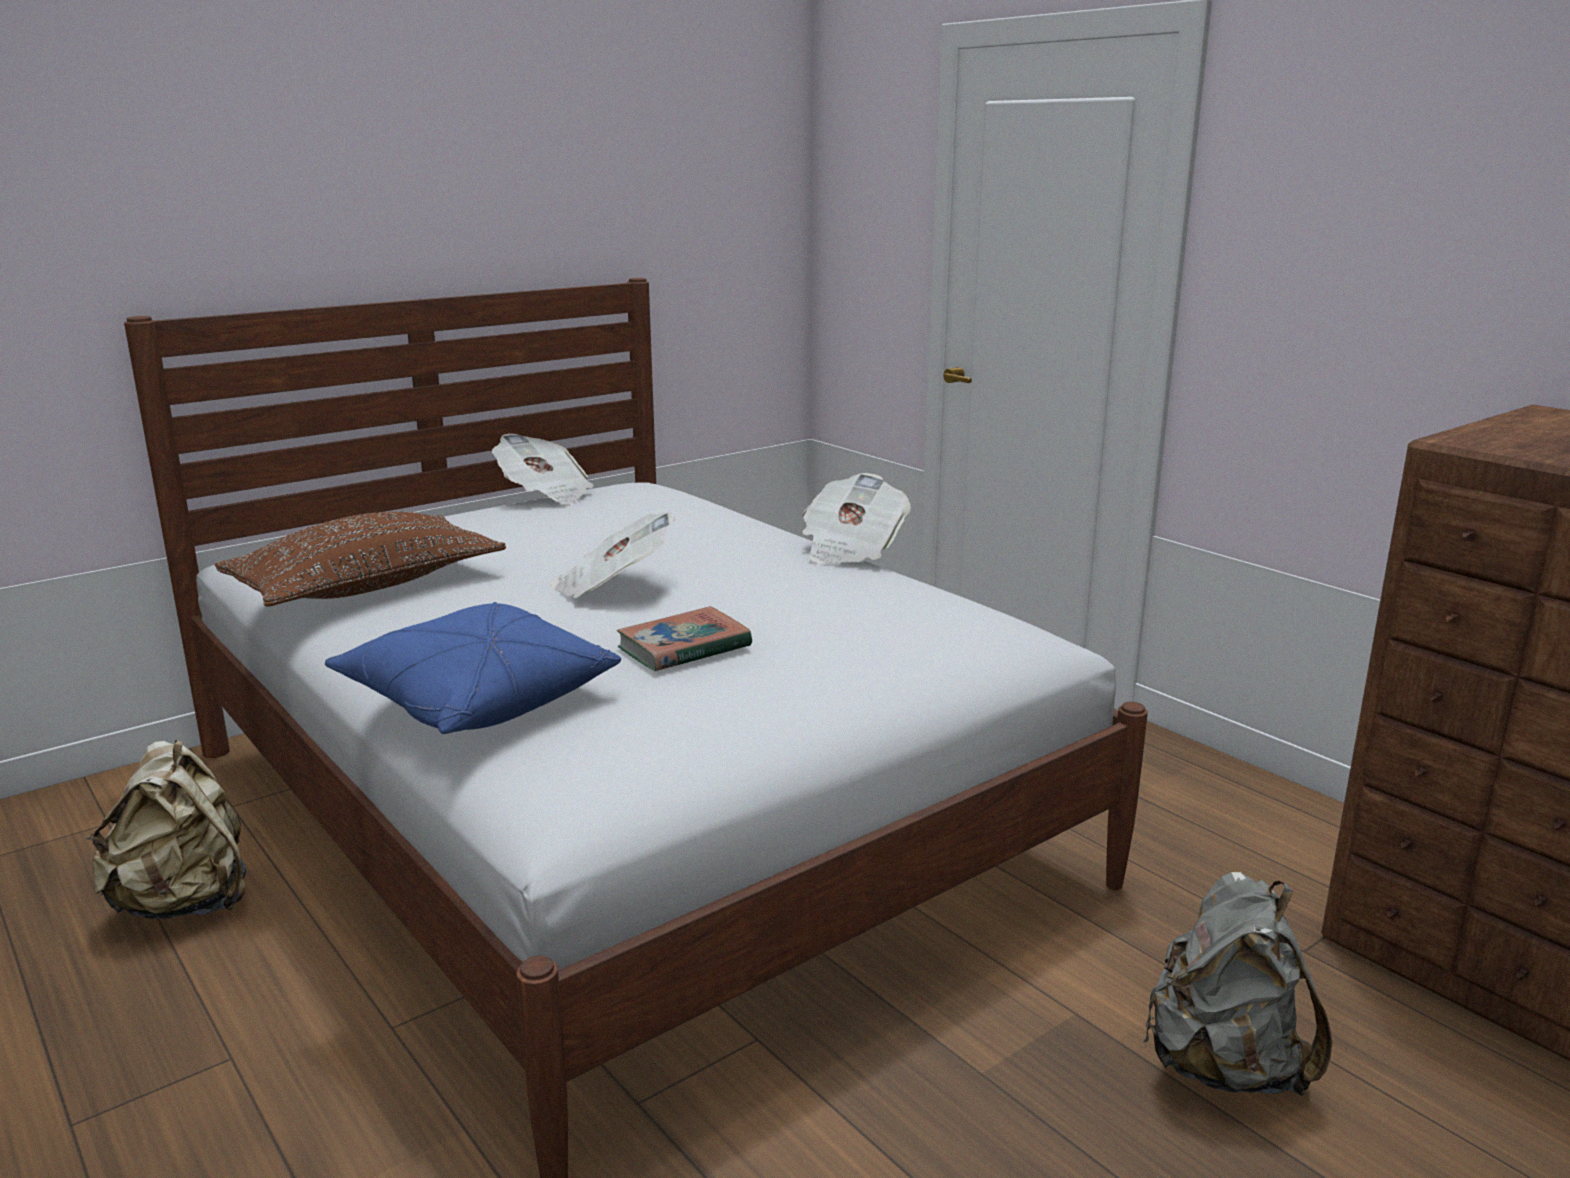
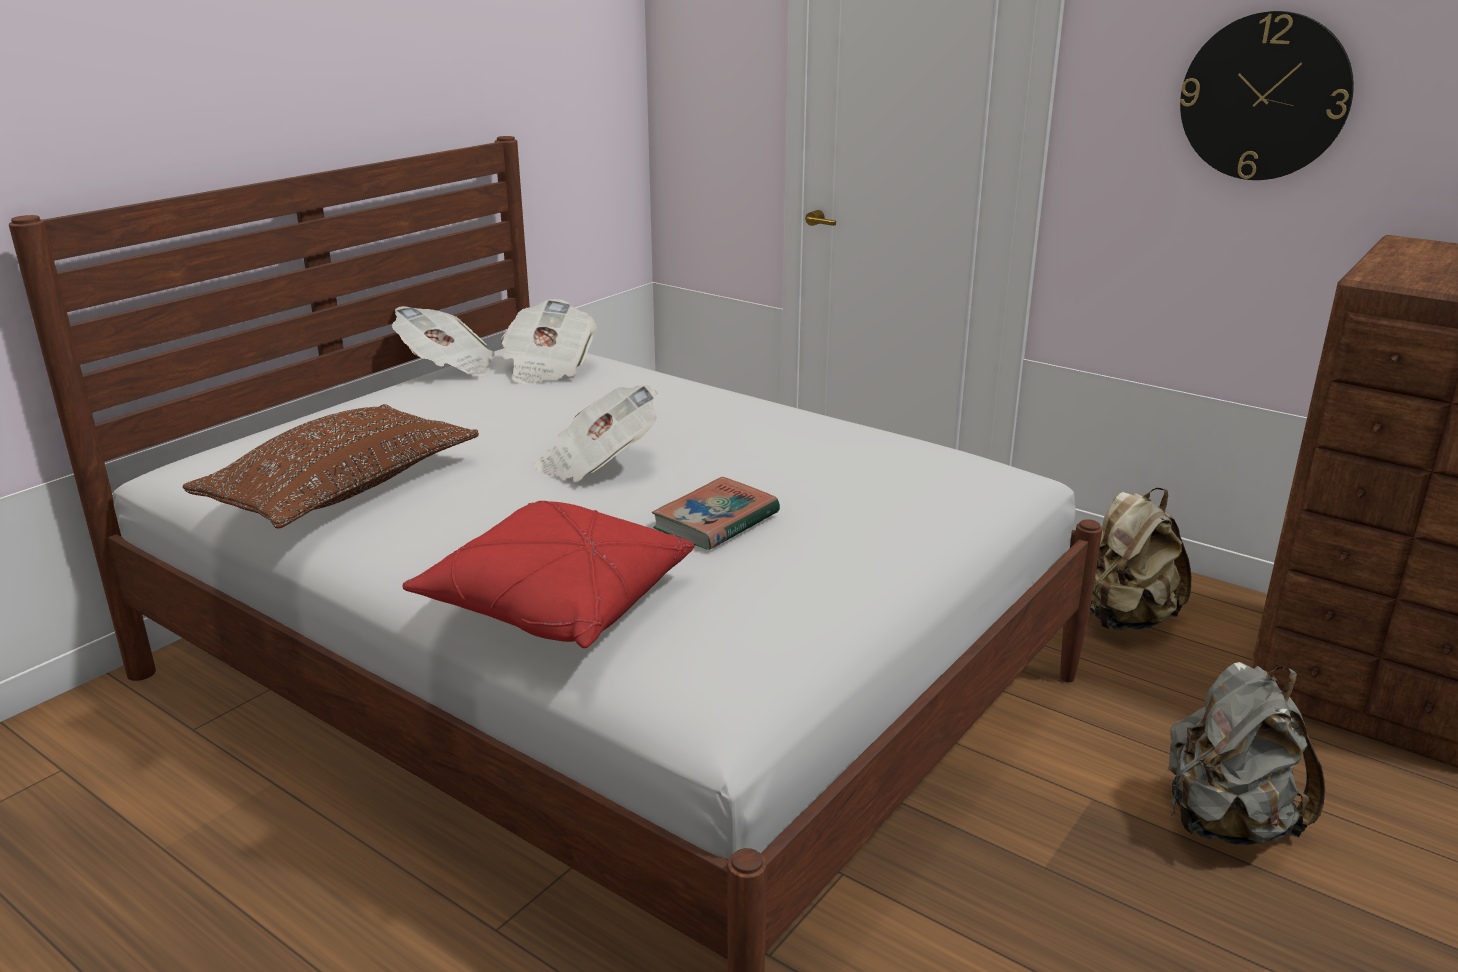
camera: 15 degrees left, 5 degrees up
beige backpack [87,740,246,919] -> beige backpack moved to [1090,488,1191,630]
blue pillow [325,602,621,734] -> red pillow [403,501,695,648]
newspaper [802,473,911,565] -> newspaper moved to [501,299,597,384]
none -> wall clock [1180,11,1354,180]

